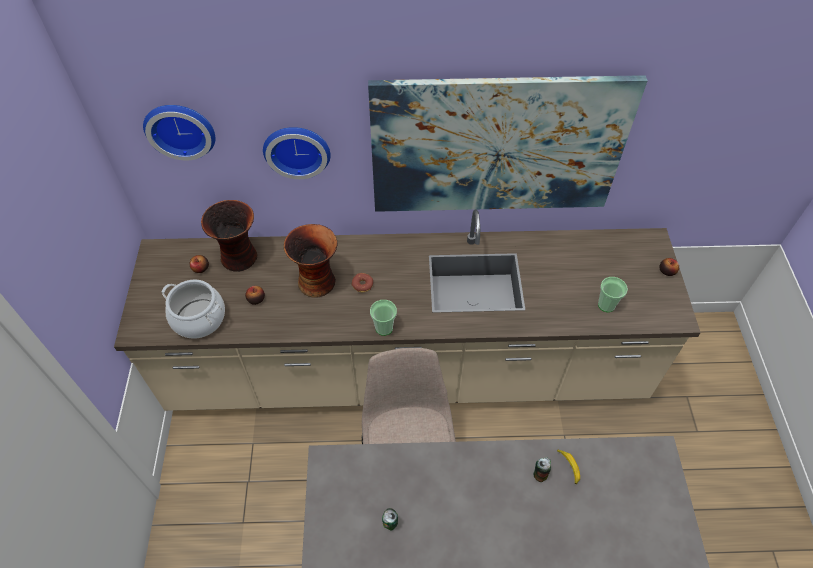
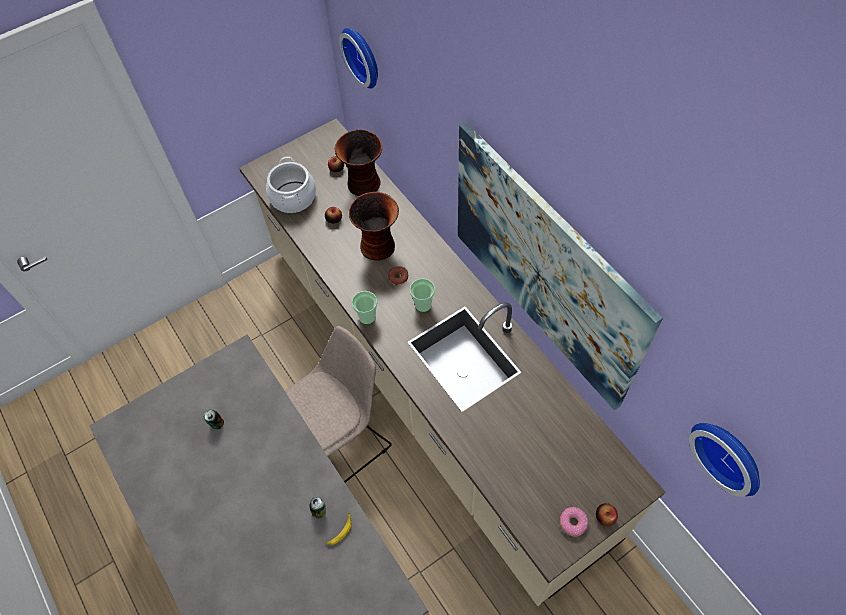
camera: 60 degrees right, 5 degrees up
wall clock [263,127,331,179] -> wall clock moved to [689,423,760,497]
cup [598,277,628,312] -> cup moved to [410,279,435,312]
none -> donut [560,507,588,537]

